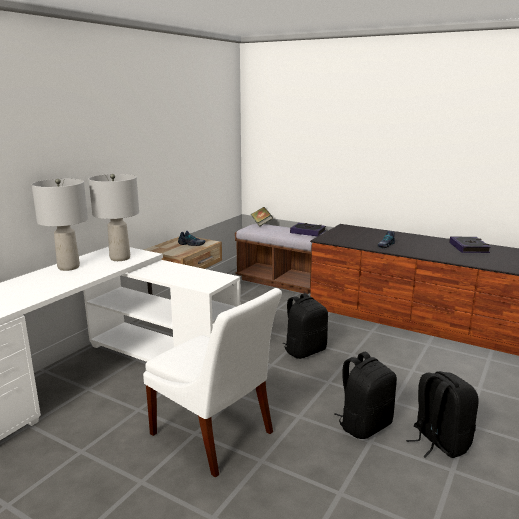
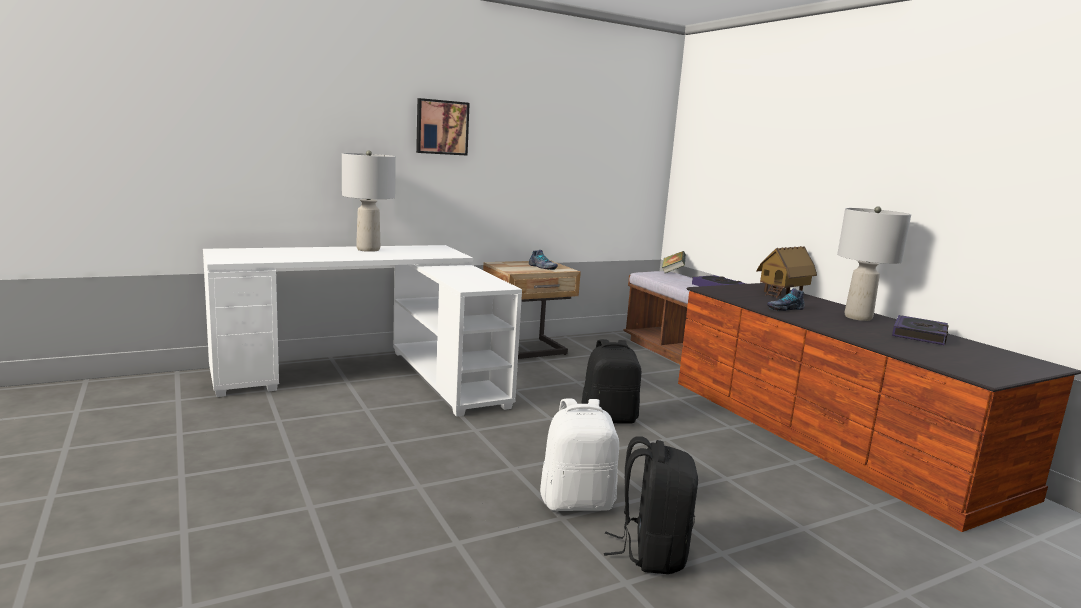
camera: 30 degrees right, 5 degrees down
grey table lamp [89,174,139,261] -> grey table lamp moved to [837,207,911,321]
white chair [143,288,282,477] -> none
black backpack [334,352,397,439] -> white backpack [540,399,619,511]
none -> picture [416,98,470,156]
none -> toy house [756,246,817,298]

